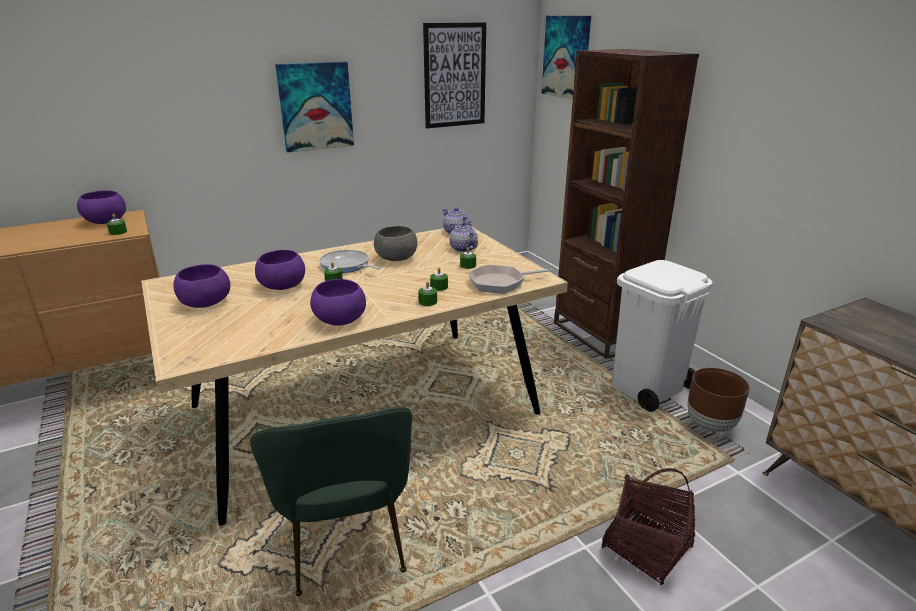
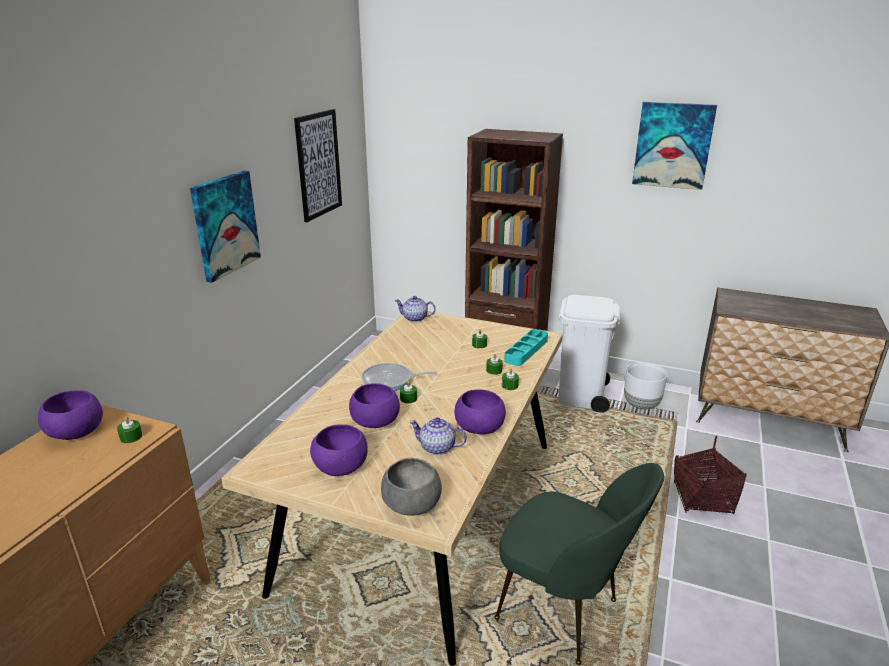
camera: 40 degrees left, 0 degrees up
grey bowl [374,226,417,261] -> grey bowl moved to [381,458,442,516]
teapot [449,222,478,252] -> teapot moved to [409,417,467,455]
frying pan [468,265,552,293] -> turquoise tray [504,329,548,366]
picture [542,16,591,99] -> picture moved to [632,102,717,190]
brown planter [687,368,750,432] -> white planter [624,362,667,410]

